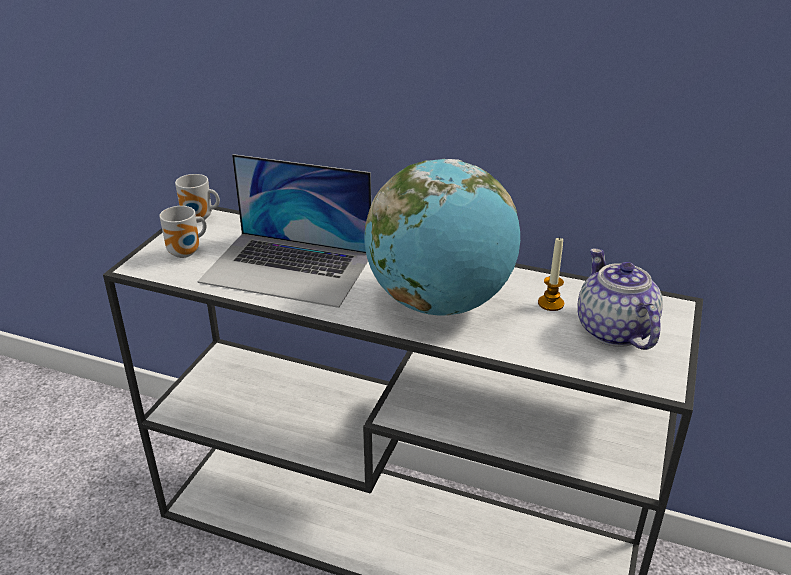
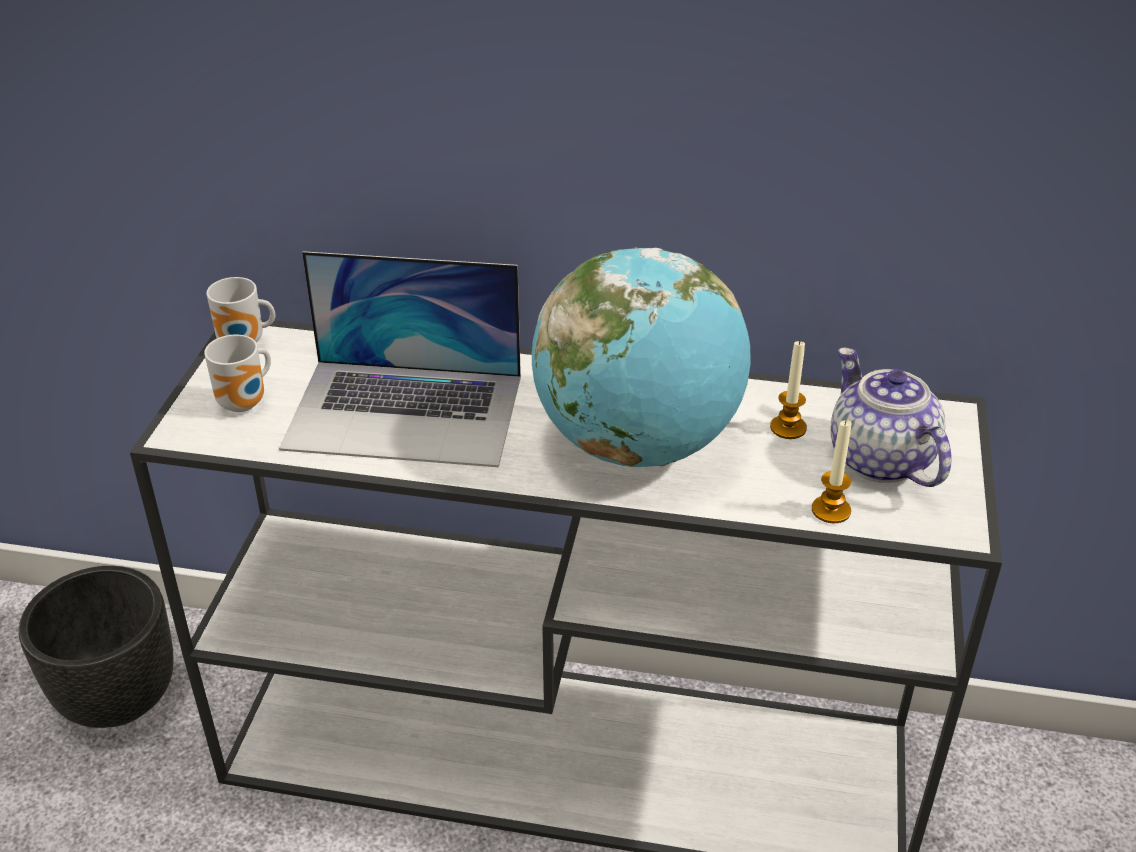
camera: 10 degrees left, 5 degrees up
none -> black planter [19,566,174,728]
none -> candle [812,419,852,523]

